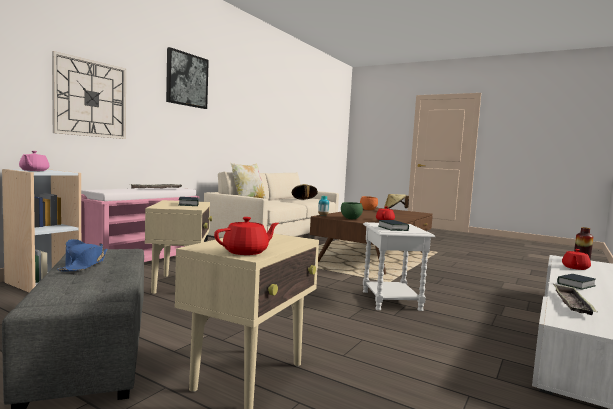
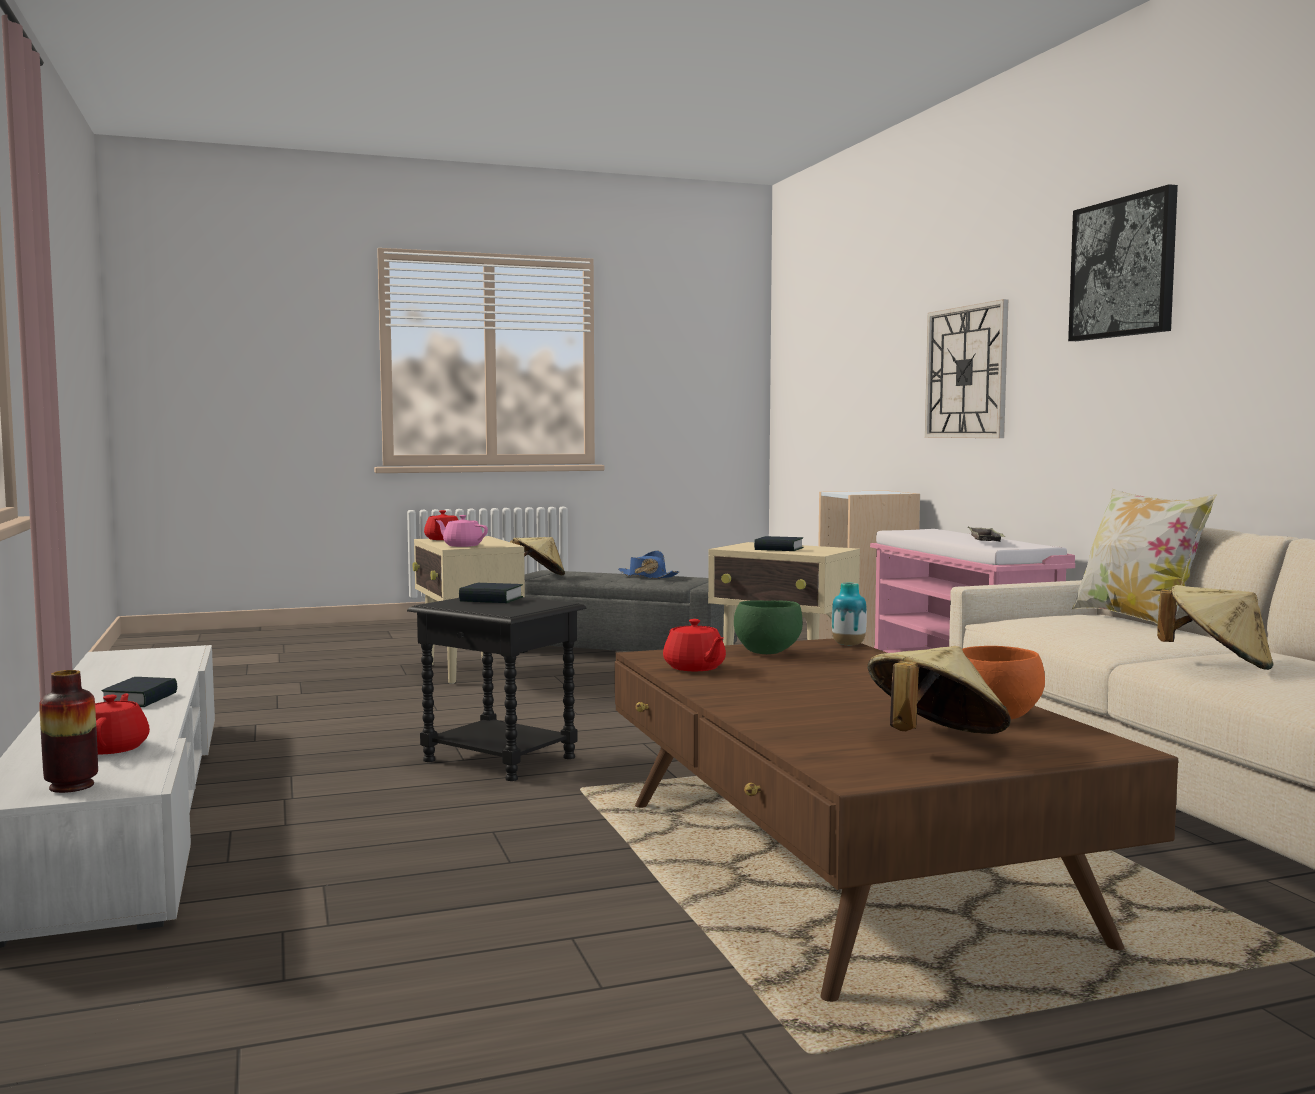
camera: 130 degrees right, 0 degrees up
pink teapot [19,151,49,171] -> pink teapot moved to [436,515,488,547]
white side table [363,222,436,311] -> black side table [407,597,587,781]
tray [553,283,598,315] -> none
none -> beige hat [510,537,565,575]

